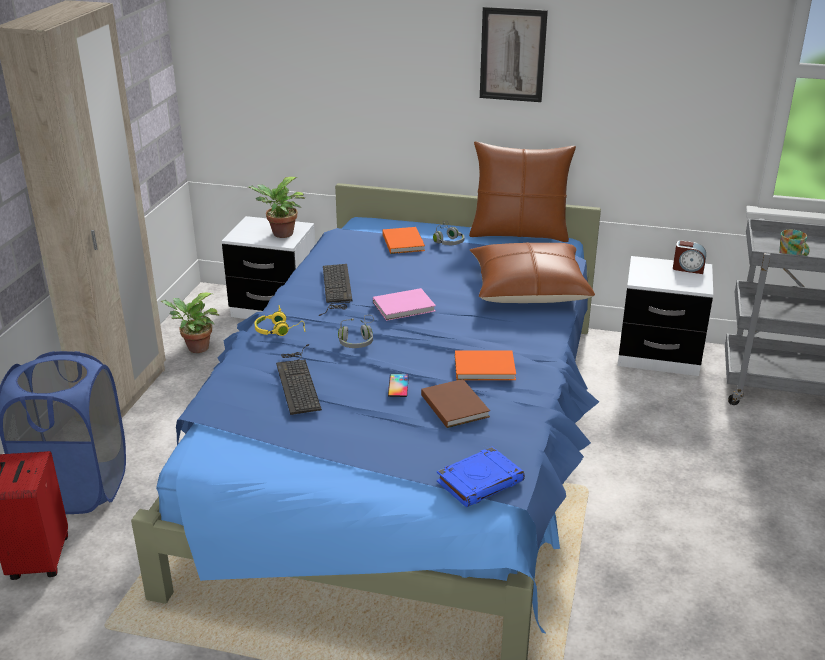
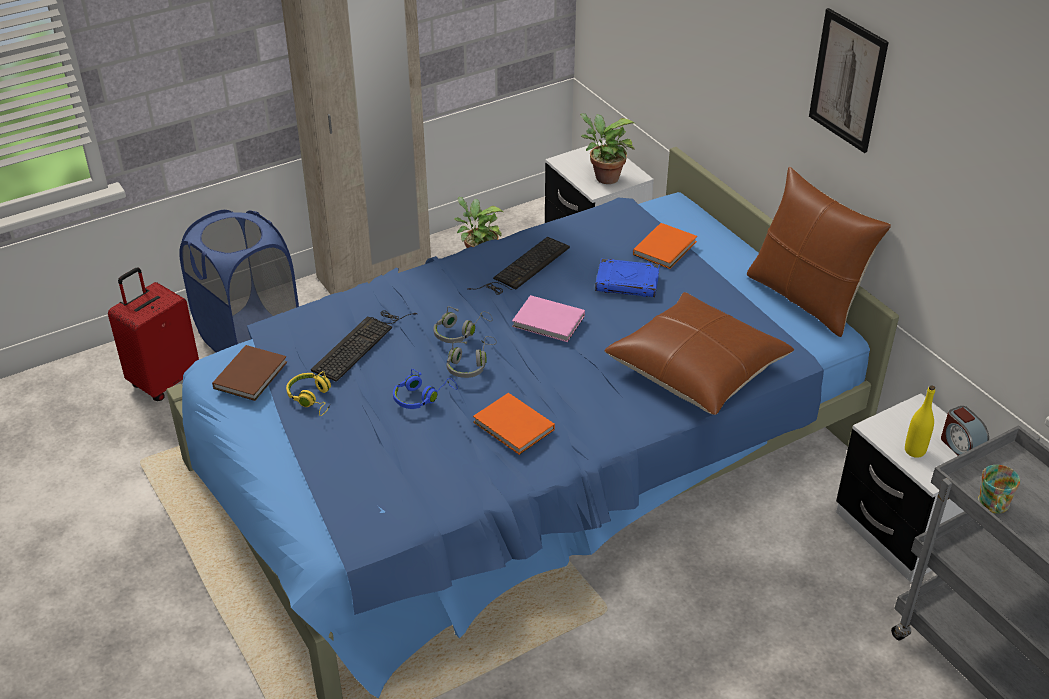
camera: 45 degrees right, 10 degrees up
yellow headphones [254,305,305,336] -> yellow headphones moved to [286,371,331,416]
phone [388,374,409,397] -> blue headphones [393,369,458,409]
brown book [421,379,490,428] -> brown book moved to [212,345,287,401]
grey headphones [433,220,465,245] -> grey headphones moved to [446,336,497,378]
blue book [437,447,525,507] -> blue book moved to [595,259,660,297]
none -> yellow bottle [905,385,935,458]

